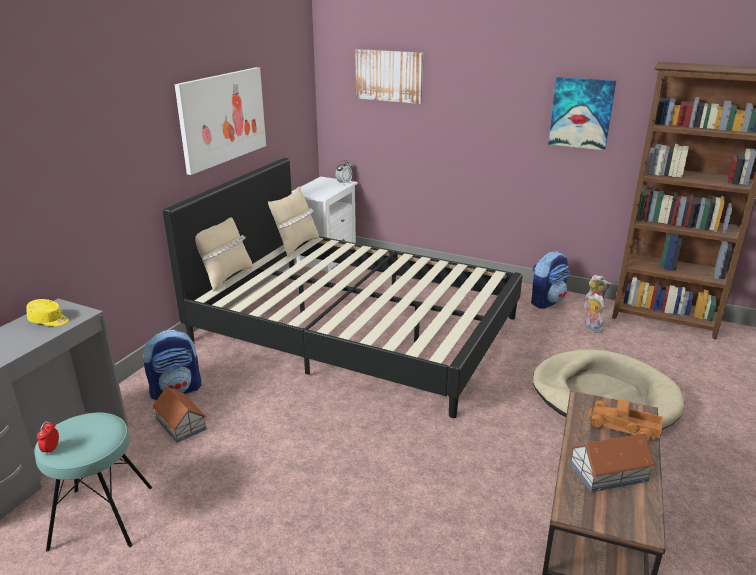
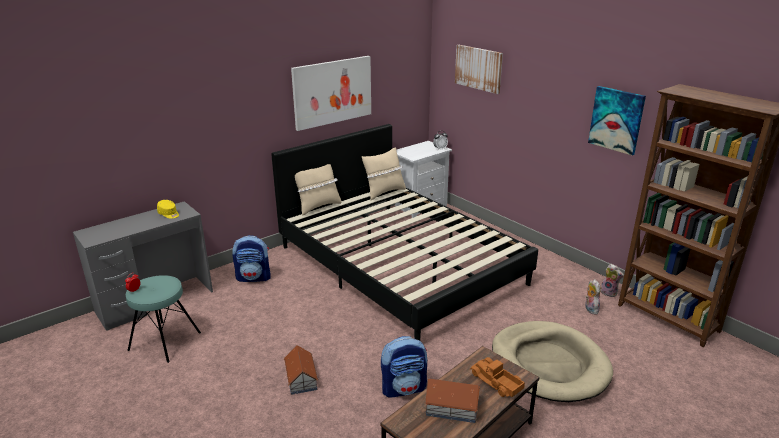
camera: 25 degrees right, 0 degrees up
toy house [153,387,207,443] -> toy house moved to [284,345,318,395]
backpack [531,251,569,309] -> backpack moved to [381,336,427,398]

